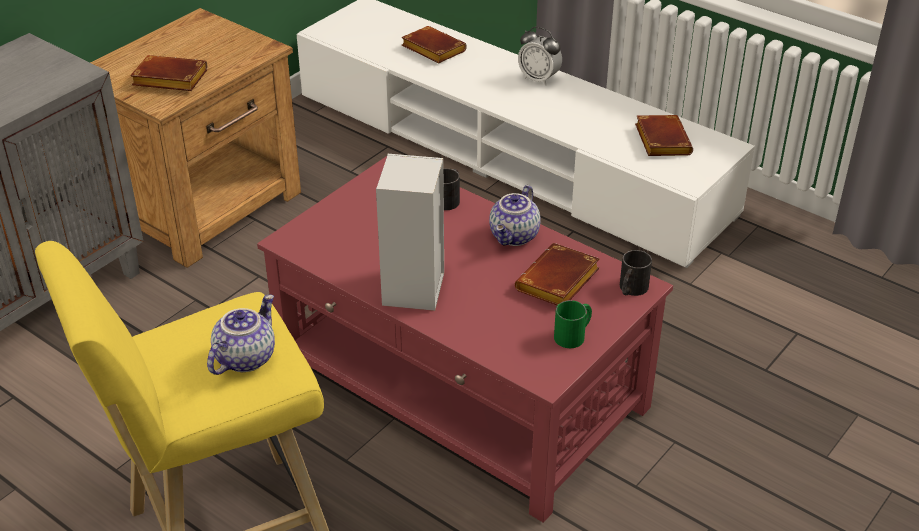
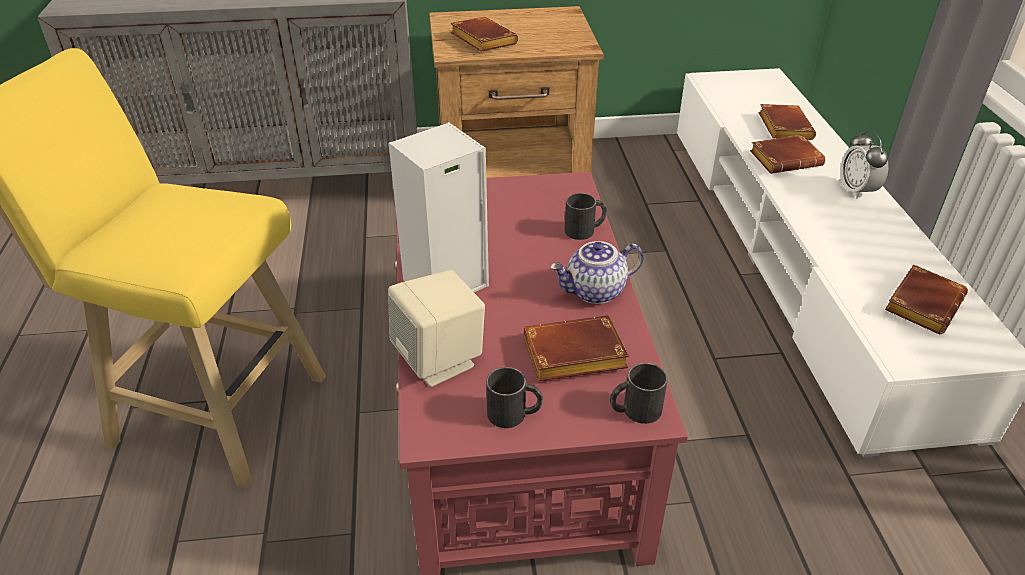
camera: 45 degrees right, 0 degrees up
teapot [207,294,275,375] -> none
green mug [554,300,592,348] -> black mug [486,367,543,428]
none -> beige speaker [388,270,485,387]
none -> brown book [750,135,825,174]

